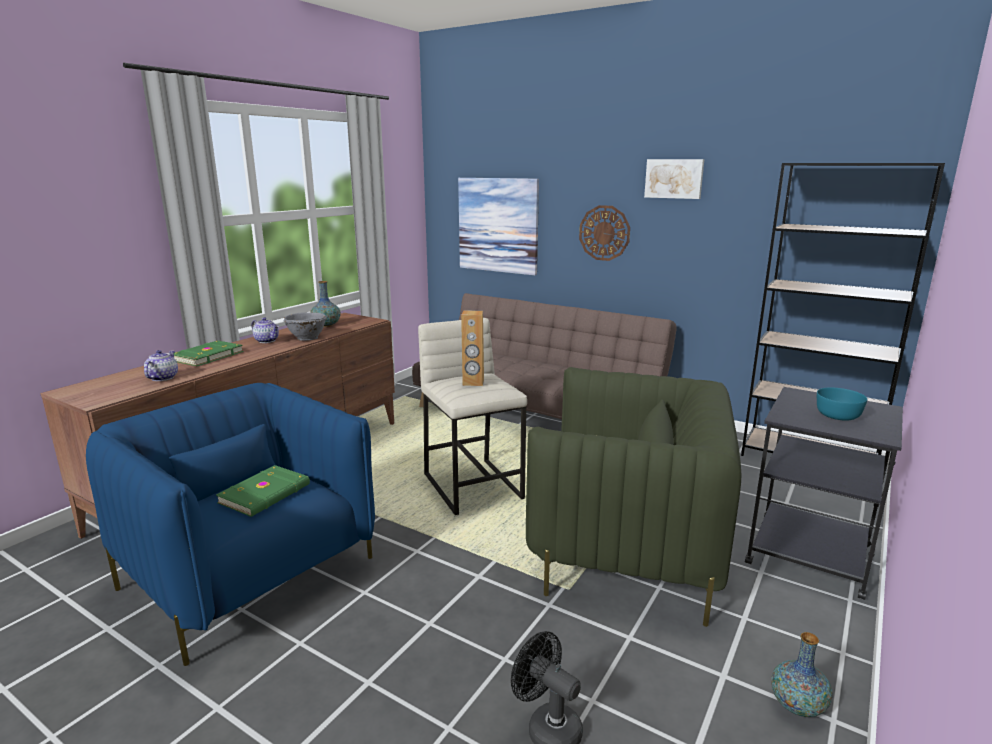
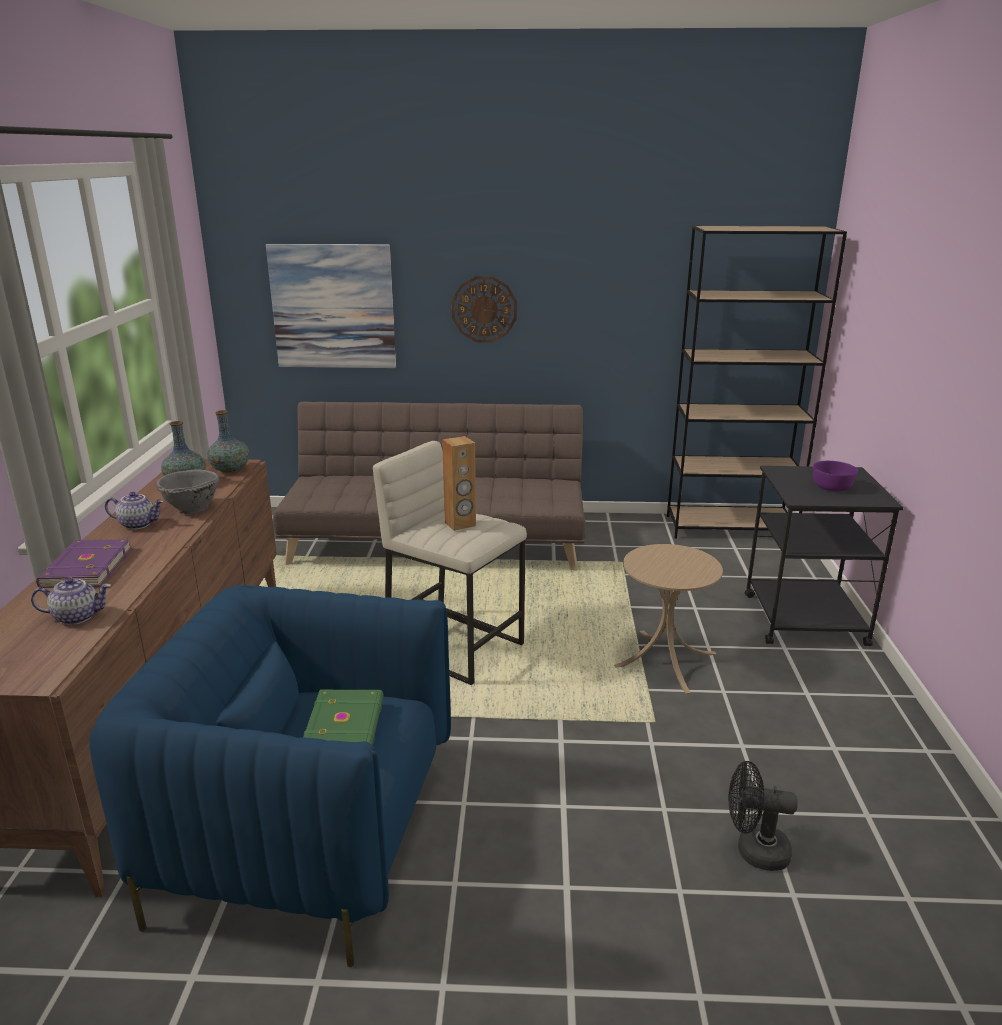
camera: 30 degrees left, 5 degrees up
teapot [144,350,178,381] -> teapot turned 105 degrees clockwise [31,577,111,625]
green book [174,340,244,366] -> purple book [36,539,132,588]
green armchair [526,367,741,627] -> beige side table [614,544,723,694]
picture [644,159,704,199] -> none
vase [771,632,833,717] -> vase moved to [207,410,249,473]
turquoise bowl [817,387,867,421] -> purple bowl [813,461,858,491]

